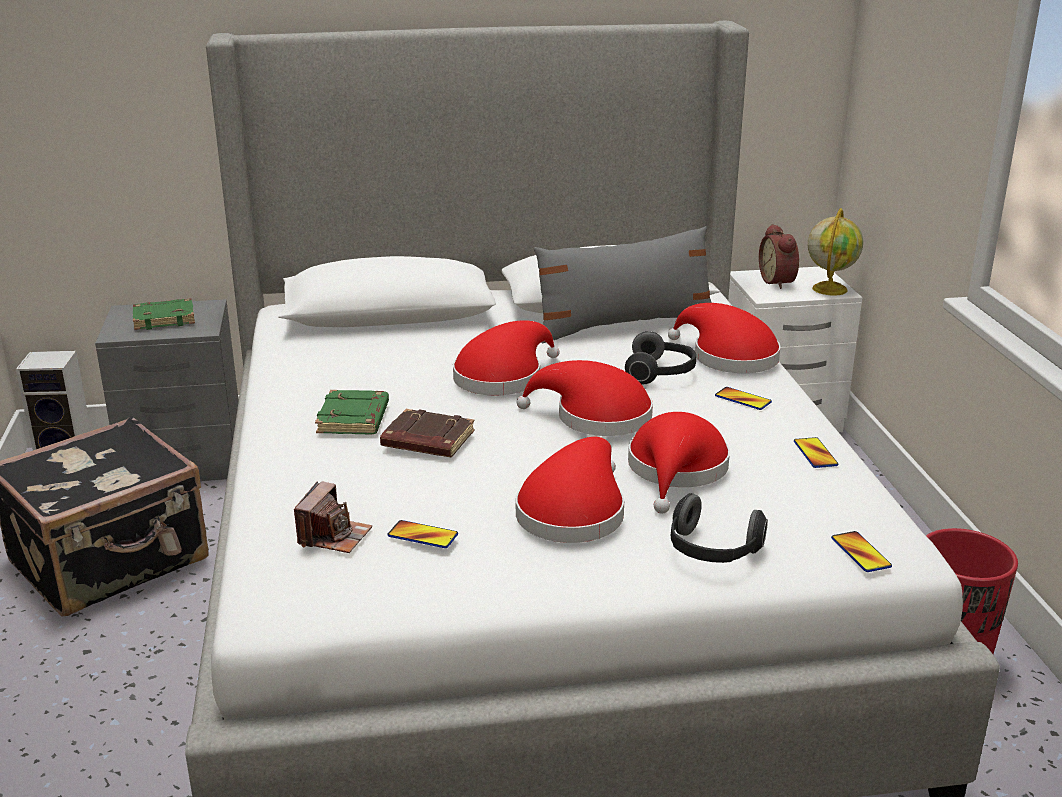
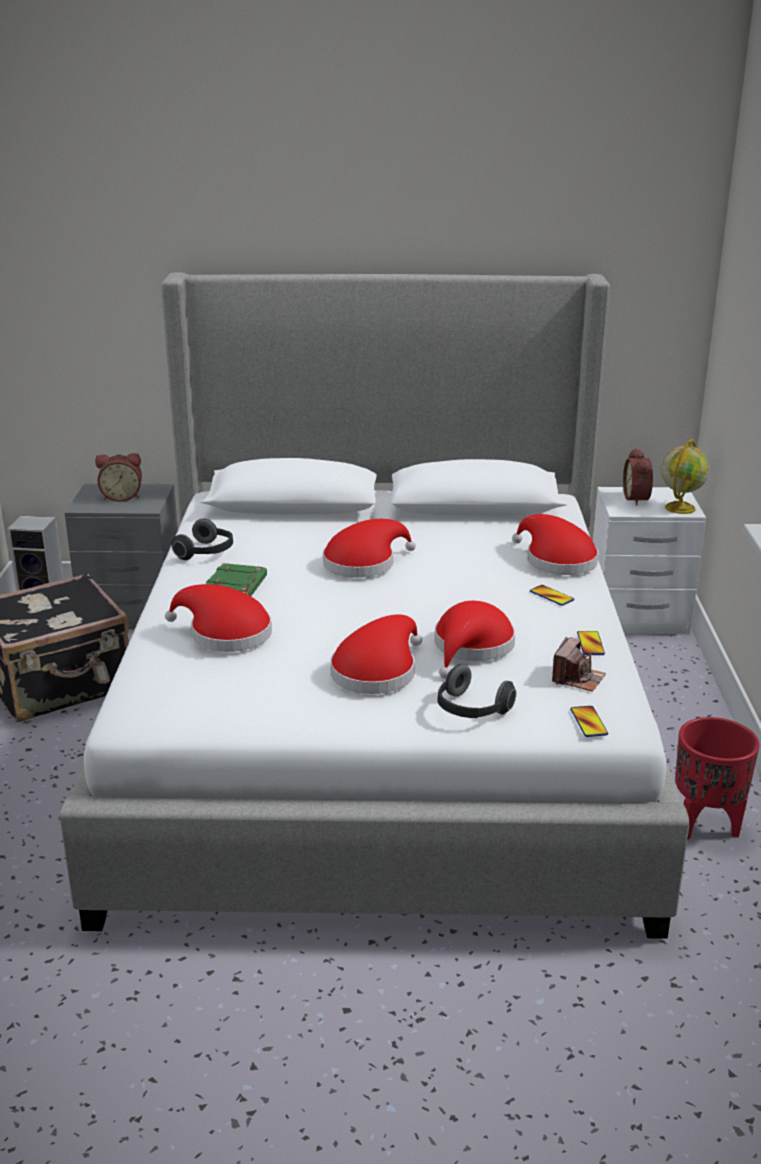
camera: 10 degrees right, 0 degrees up
green book [133,298,195,330] -> alarm clock [95,453,142,502]
camera [294,481,372,553] -> camera moved to [552,636,606,692]
brown book [380,409,475,457] -> none
phone [388,520,458,548] -> none
red hat [517,360,653,436] -> red hat moved to [165,584,272,652]
grey pillow [534,226,711,344] -> none
headphones [625,331,696,384] -> headphones moved to [171,519,233,560]

